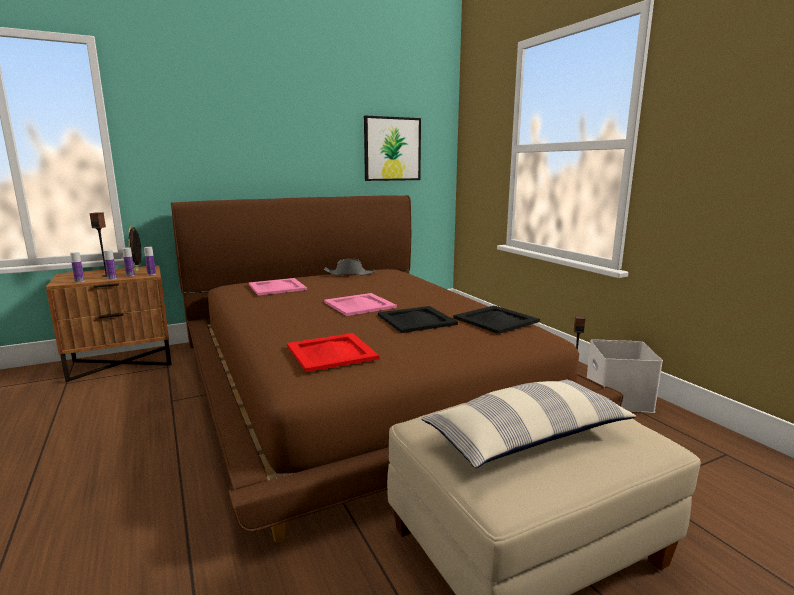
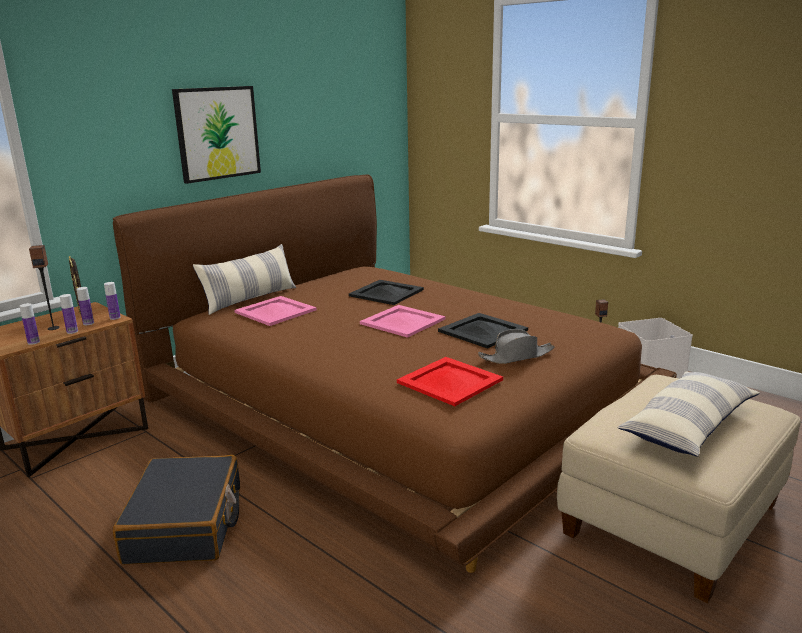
camera: 20 degrees left, 5 degrees up
grey hat [324,259,375,275] -> grey hat moved to [478,329,555,364]
picture [364,116,421,181] -> picture moved to [172,86,261,184]
black tray [454,305,540,334] -> black tray moved to [349,280,424,305]
none -> black suitcase [113,455,240,565]
none -> pillow [193,244,296,315]

